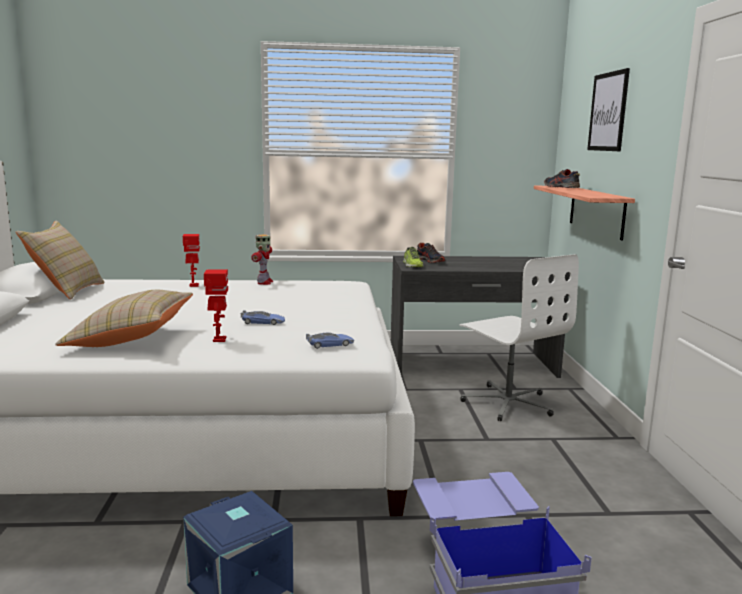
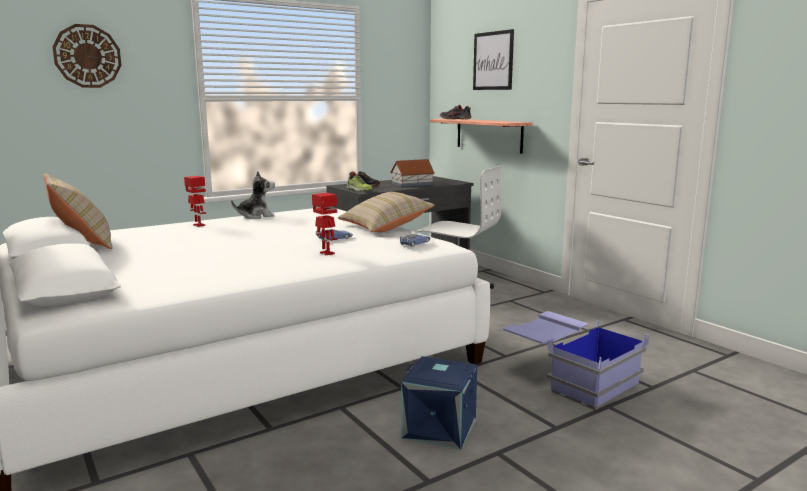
camera: 30 degrees left, 0 degrees up
beige pillow [55,290,193,347] -> beige pillow moved to [338,192,434,232]
toy robot [251,234,273,285] -> plush toy [231,171,275,219]
none -> wall clock [52,24,122,88]
none -> toy house [390,159,435,187]

